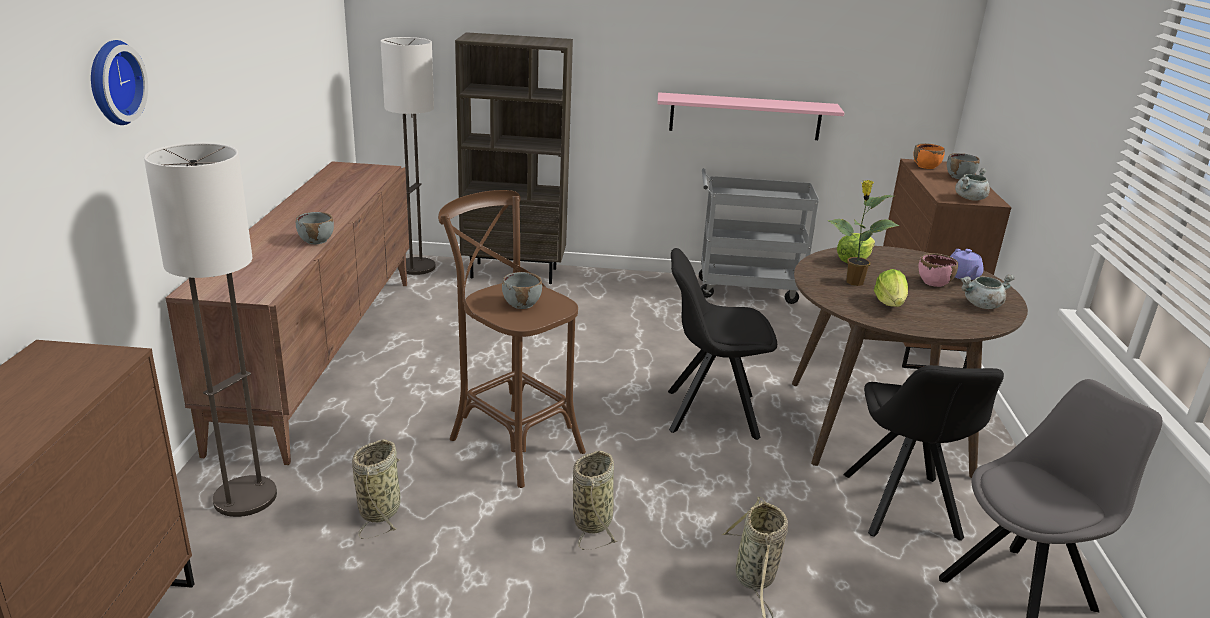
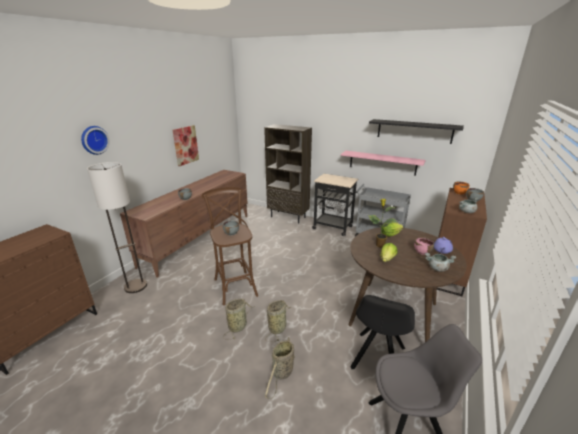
camera: 25 degrees right, 0 degrees up
basket [352,439,401,539] -> basket moved to [265,300,291,342]
floor lamp [381,37,436,275] -> none
black chair [668,248,777,440] -> none
none -> picture [172,125,199,166]
none -> cart [312,174,358,236]
none -> black shelf [369,119,464,144]

